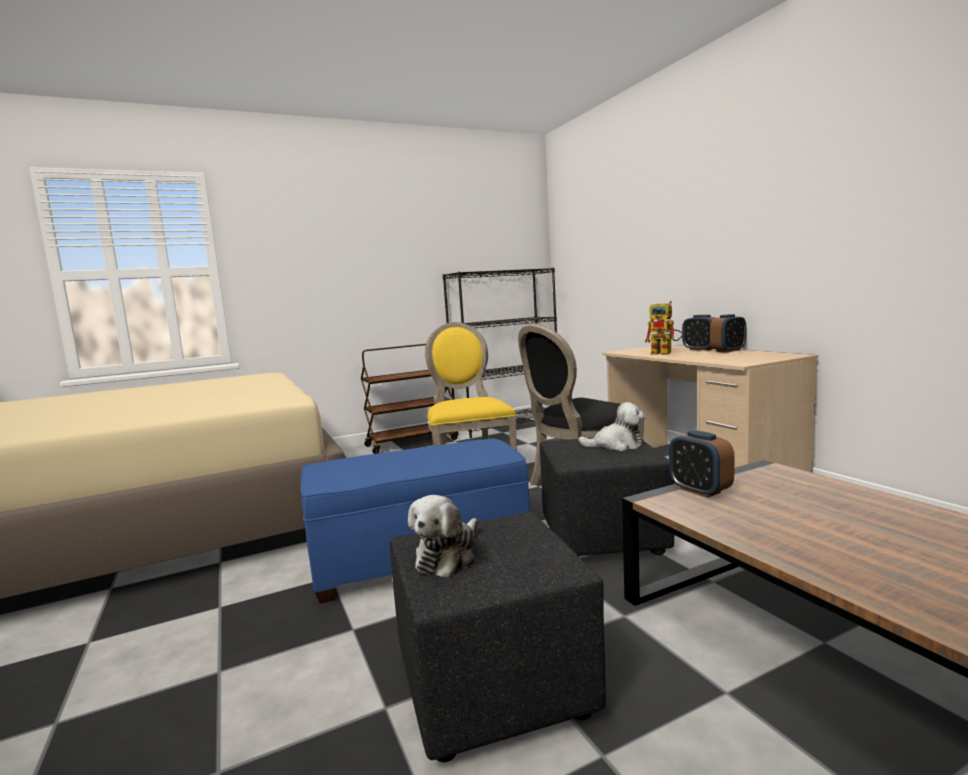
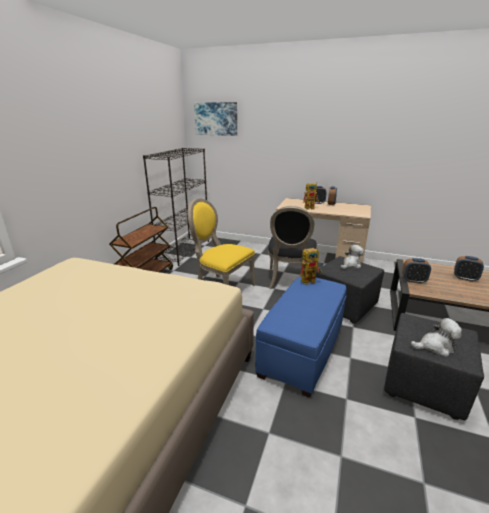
camera: 45 degrees left, 15 degrees up
plush toy [408,495,478,578] -> plush toy turned 75 degrees counterclockwise [411,318,462,357]
none -> picture [194,102,237,136]
none -> toy robot [300,247,322,285]
none -> alarm clock [454,256,484,282]

